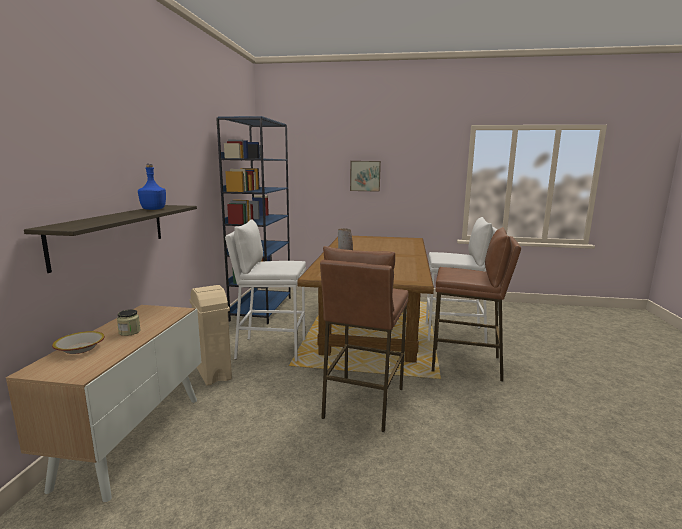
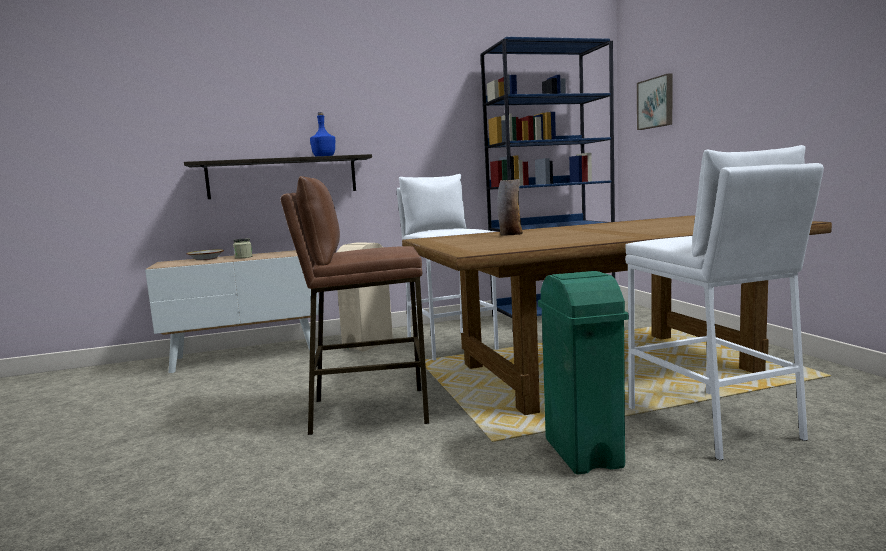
camera: 65 degrees right, 5 degrees down
picture [350,161,381,192] -> picture moved to [637,74,673,130]
brown stool [432,227,521,381] -> green trash can [538,271,629,474]

